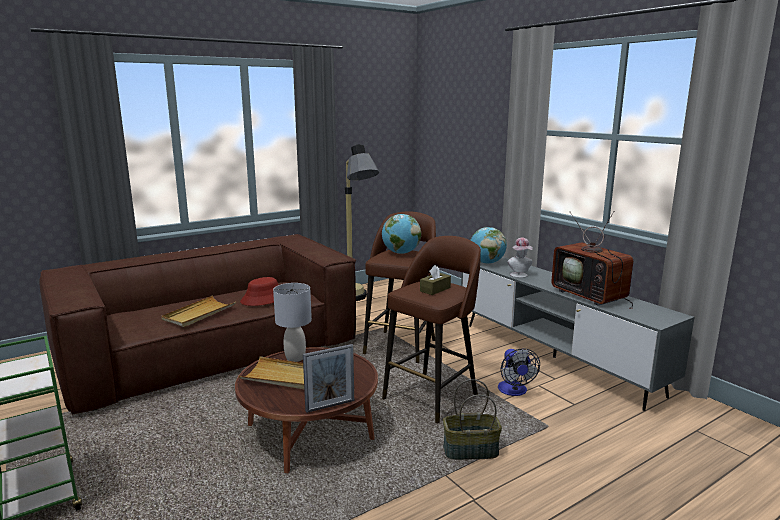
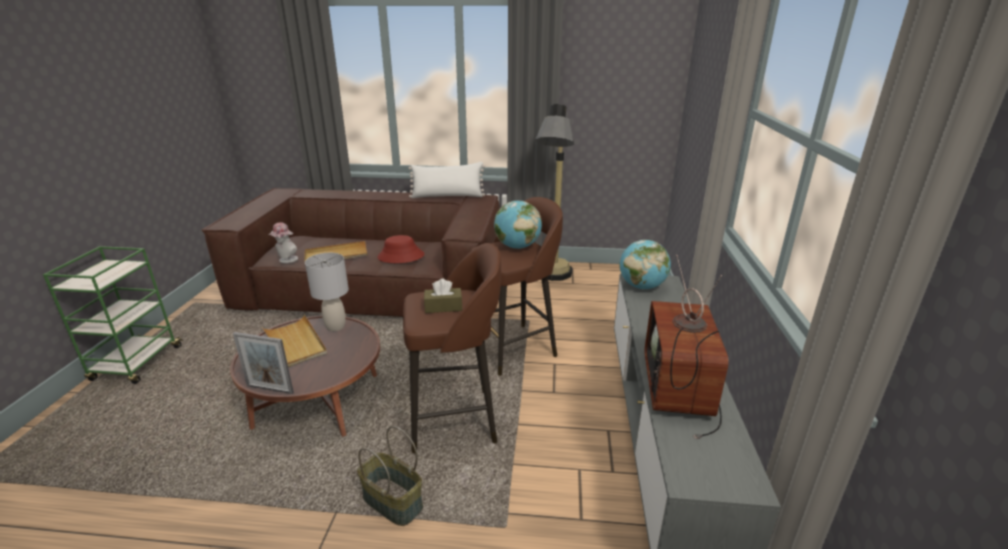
camera: 40 degrees right, 10 degrees up
fan [498,349,540,396] -> none
hat [507,238,533,278] -> hat moved to [269,222,298,263]
none -> white pillow [408,162,485,198]

